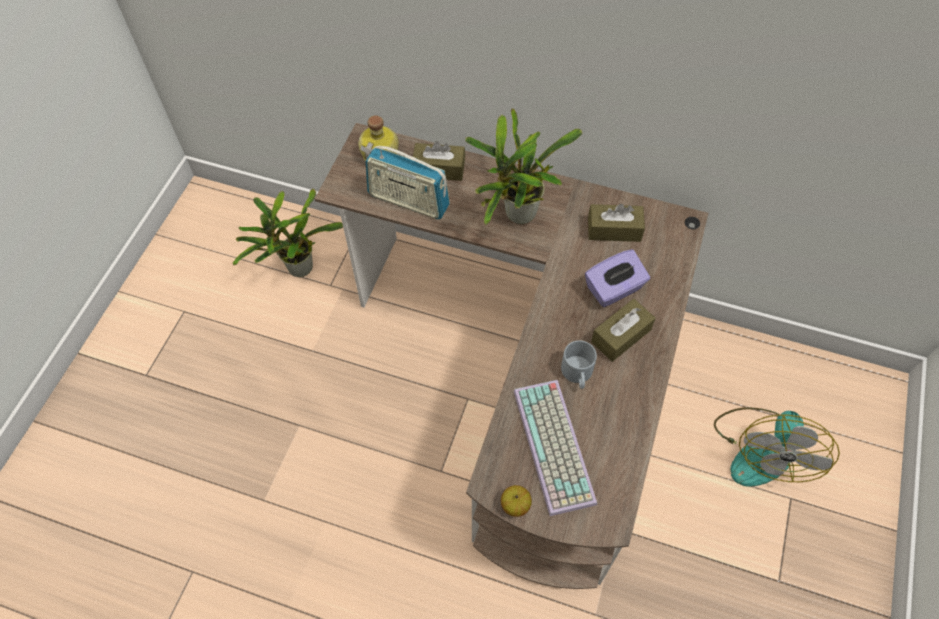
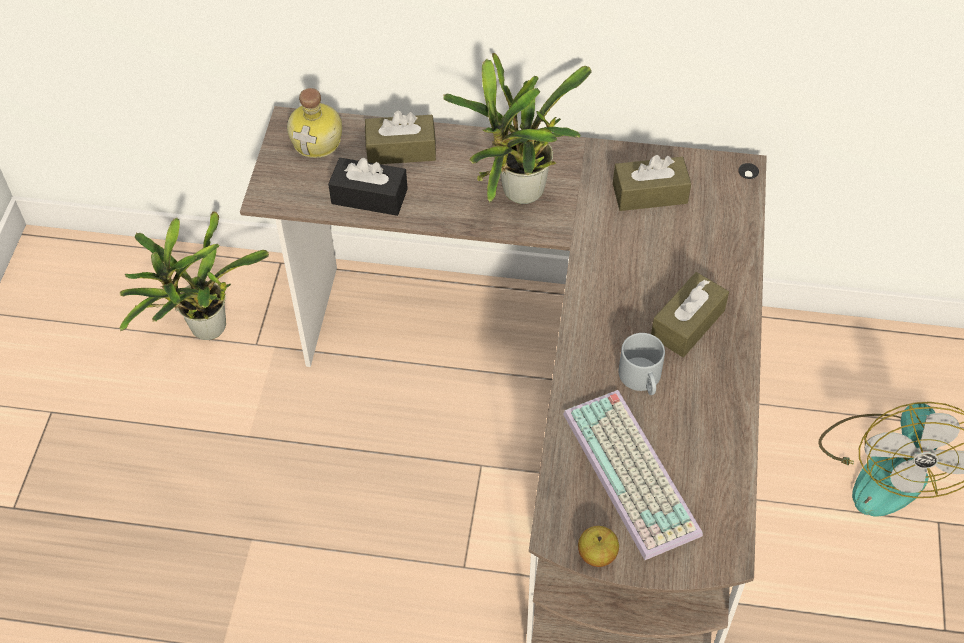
camera: 10 degrees left, 5 degrees down
radio [366,146,450,219] -> black tissue box [328,158,408,216]
purple tissue box [585,249,650,307] -> none

